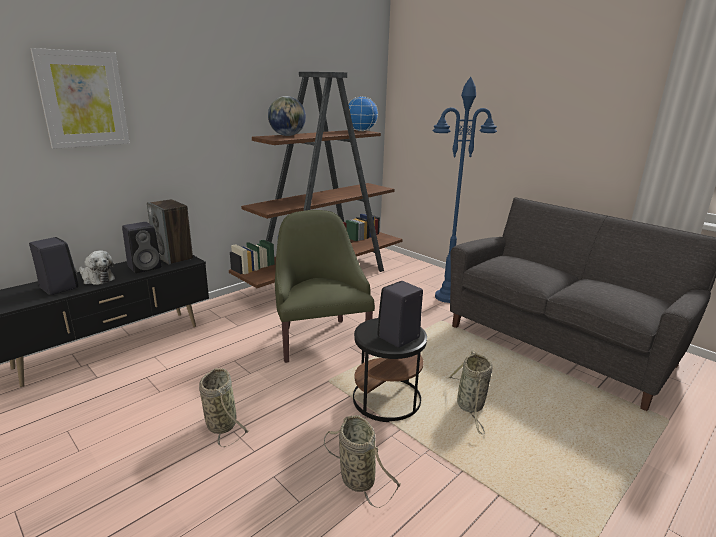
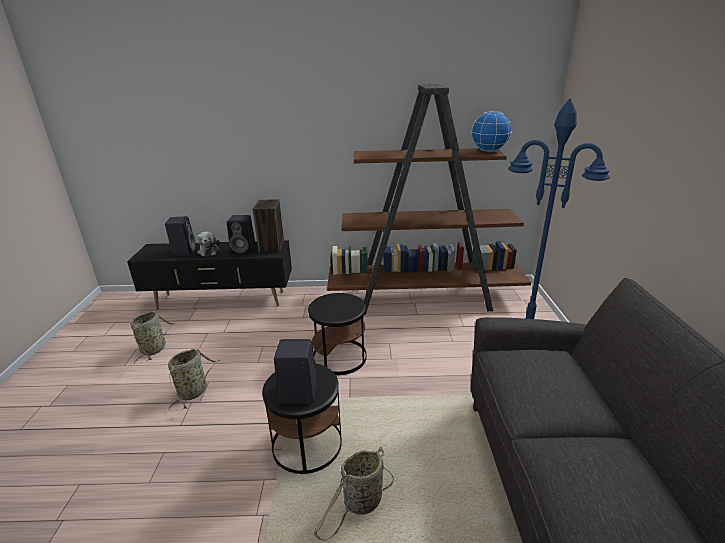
camera: 45 degrees right, 5 degrees up
picture [30,48,129,149] -> none
globe [268,96,306,136] -> none
green armchair [275,210,375,363] -> black side table [308,293,367,375]
basket [324,415,401,508] -> basket moved to [131,311,175,364]

